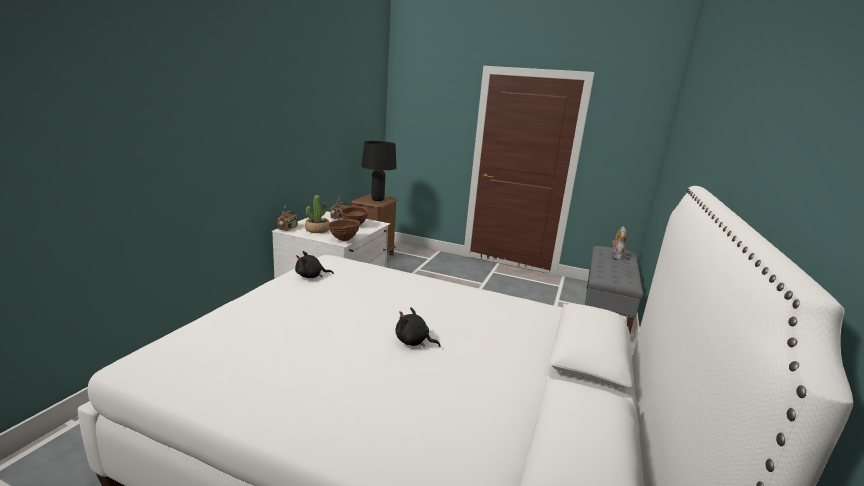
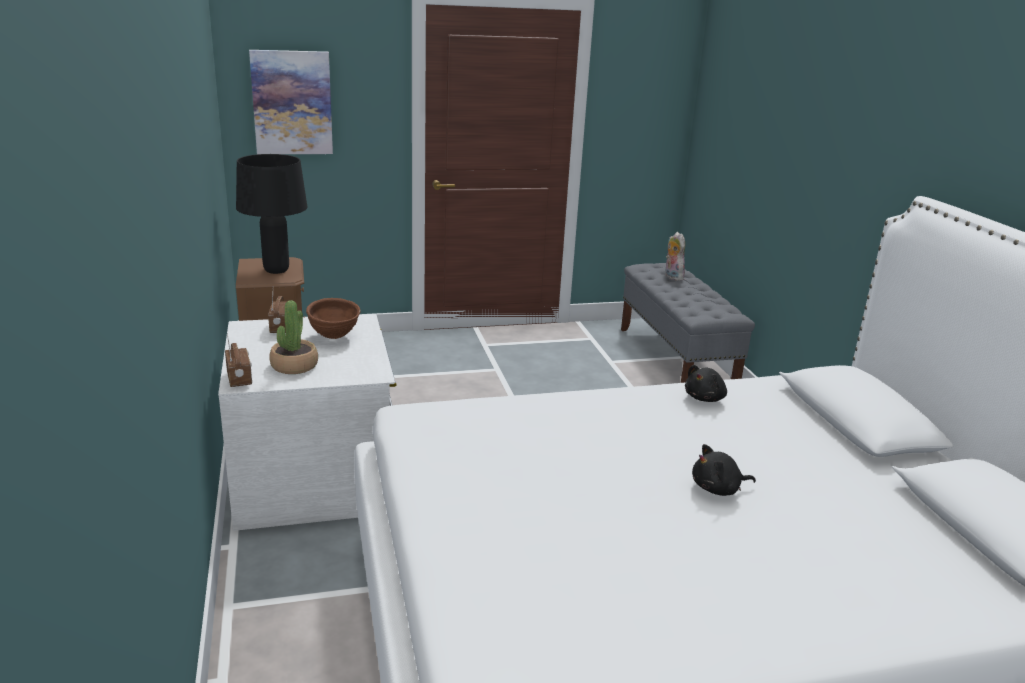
camera: 35 degrees left, 5 degrees up
black plush toy [295,251,334,278] -> black plush toy moved to [685,365,727,402]
brown bowl [328,219,360,241] -> none
none -> picture [249,50,333,154]

